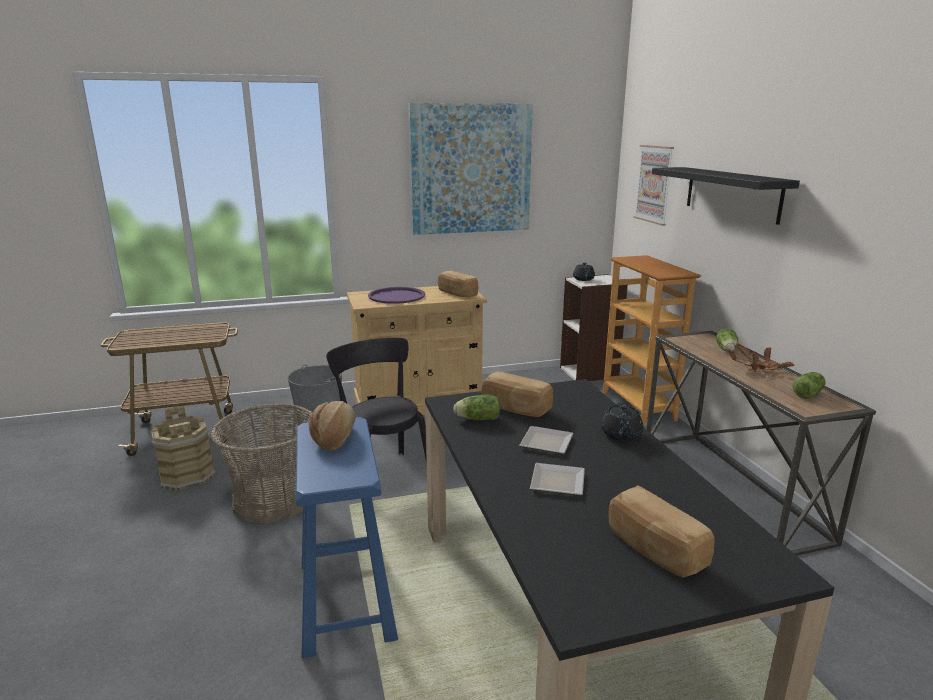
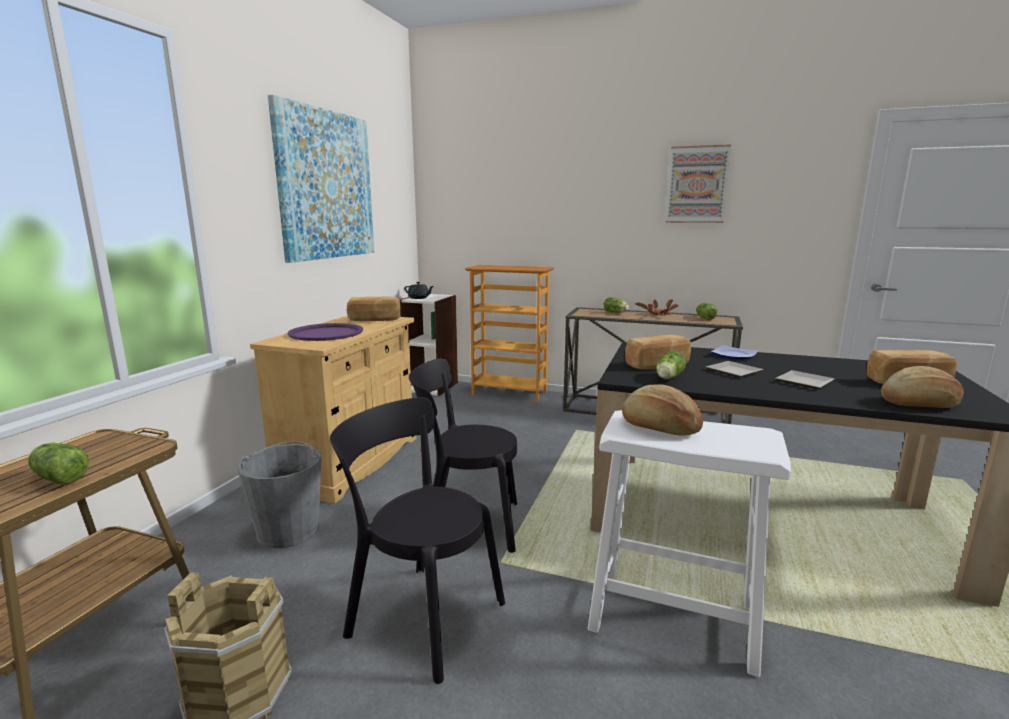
camera: 55 degrees left, 5 degrees down
basket [210,403,313,523] -> black chair [330,397,505,684]
blue stool [296,417,398,658] -> white stool [587,410,791,677]
black teapot [601,403,644,441] -> plate [711,345,758,359]
picture [633,145,674,226] -> picture moved to [665,144,731,223]
black shelf [652,167,800,225] -> none
none -> lettuce [28,443,89,485]
none -> bread [881,366,964,408]

